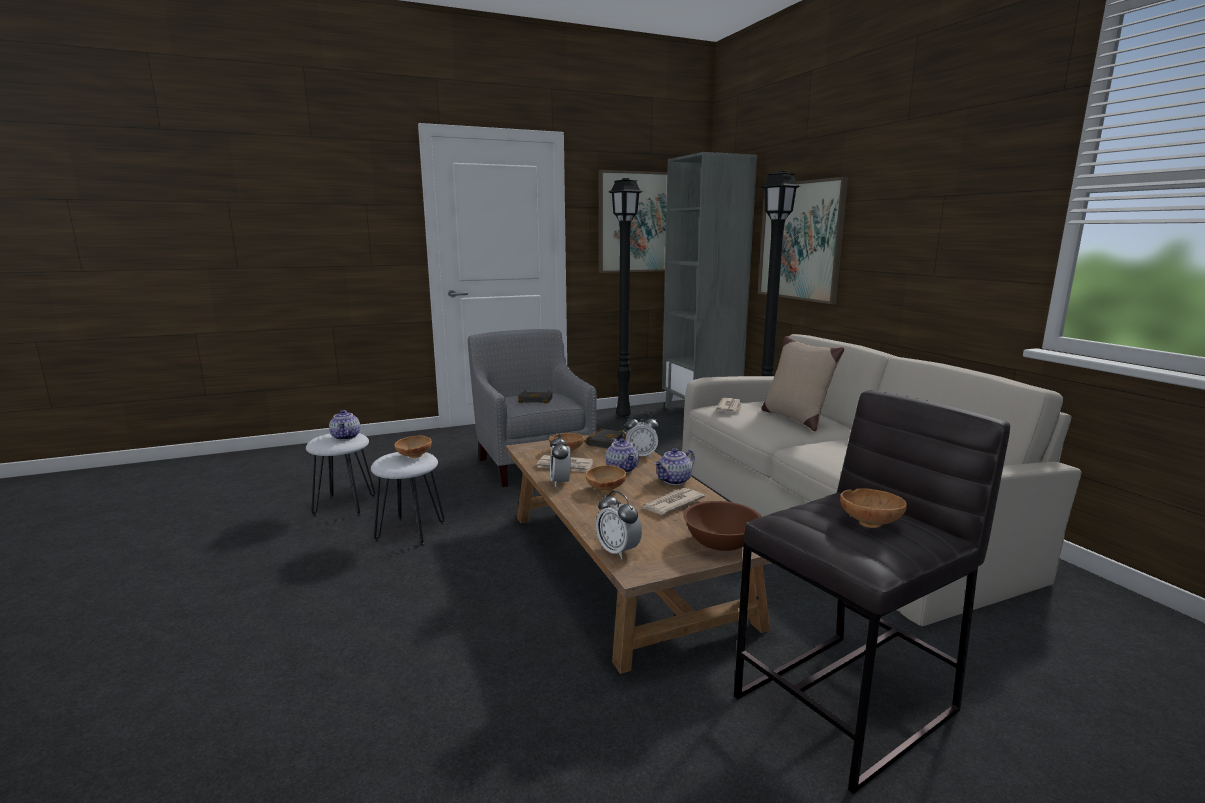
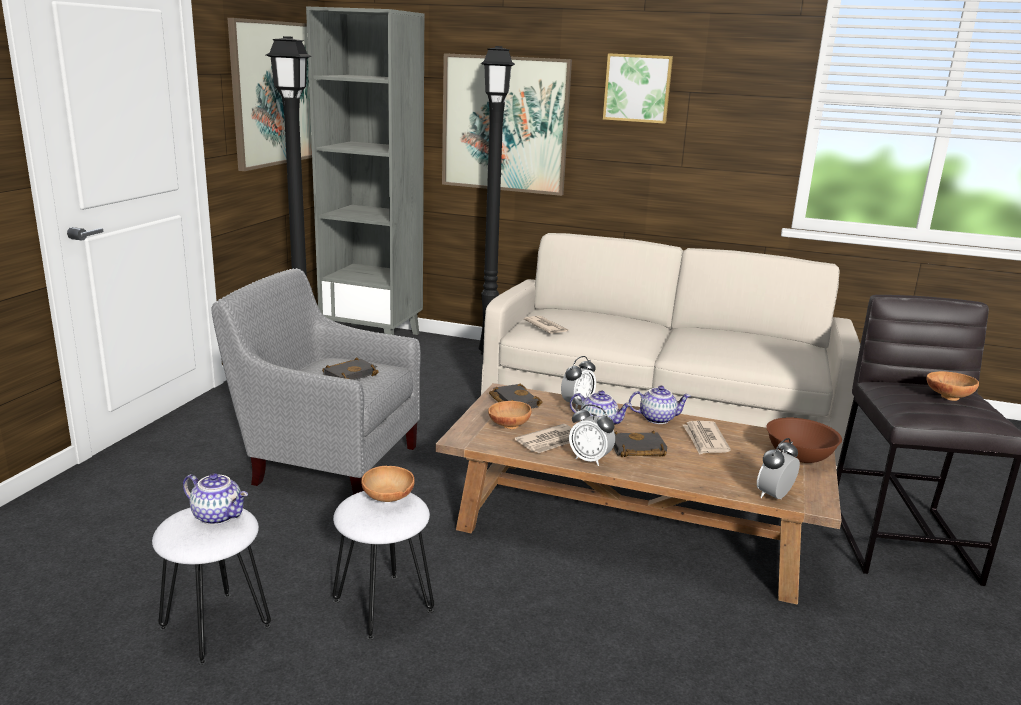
camera: 50 degrees left, 5 degrees up
brown bowl [586,465,626,492] -> black book [613,430,667,457]
alarm clock [596,491,642,559] -> alarm clock turned 135 degrees clockwise [757,438,800,499]
teapot [654,448,695,485] -> teapot turned 90 degrees counterclockwise [629,385,691,424]
beige pillow [762,336,845,431] -> none
none -> picture [603,53,673,124]

